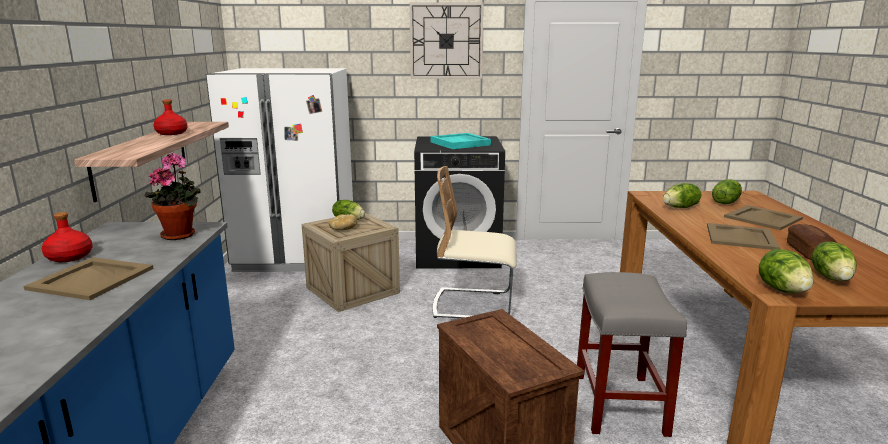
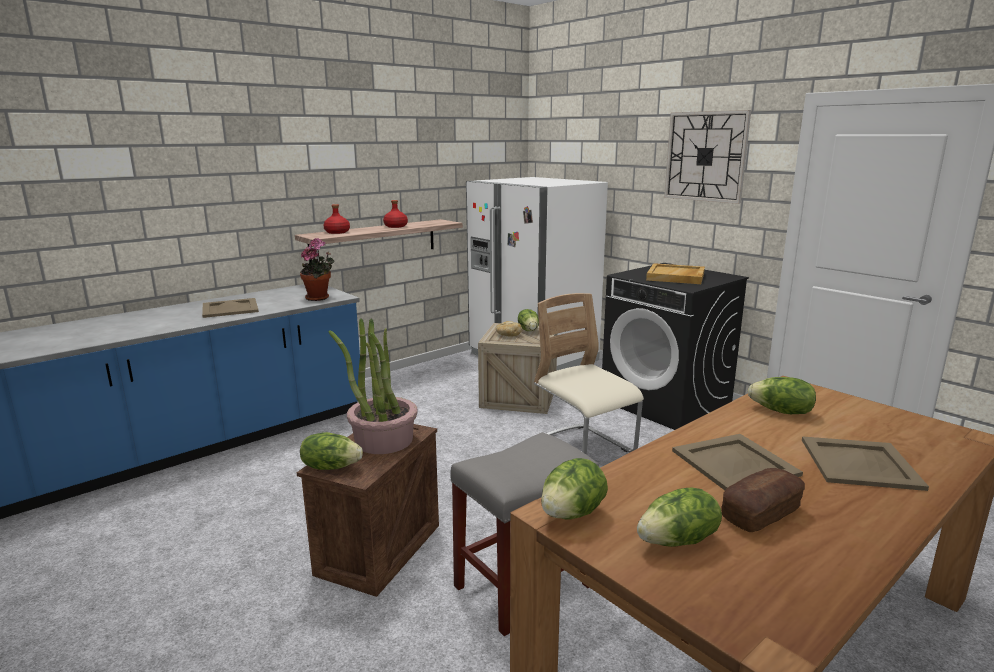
camera: 50 degrees right, 0 degrees up
red bottle [42,212,93,262] -> red bottle moved to [323,204,350,234]
turquoise tray [431,133,491,149] -> beige tray [646,263,705,284]
lettuce [712,179,742,204] -> lettuce moved to [300,432,363,470]
none -> potted plant [329,318,418,454]

